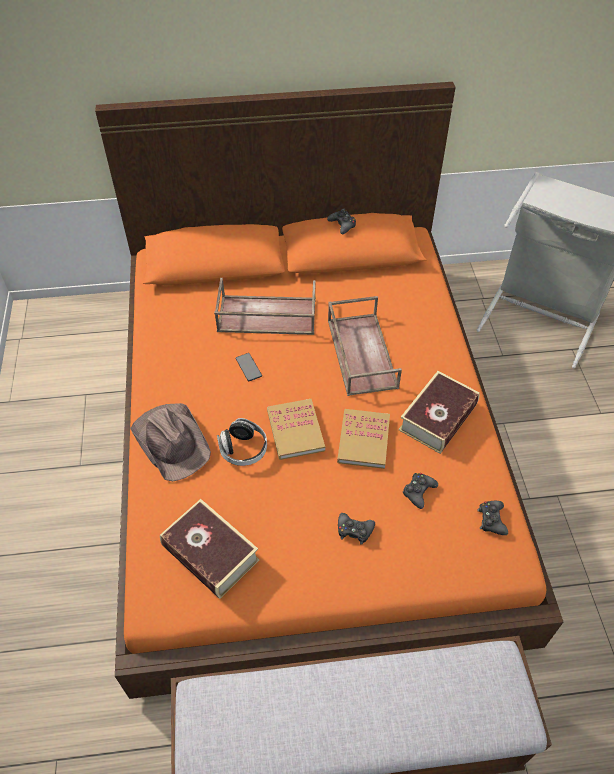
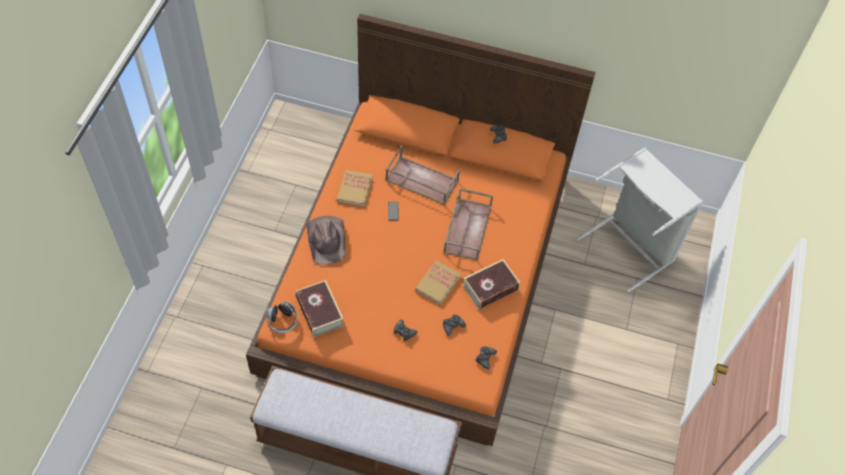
camera: 20 degrees right, 5 degrees up
headphones [217,418,267,466] -> headphones moved to [266,301,298,333]
book [267,399,325,460] -> book moved to [337,170,373,207]

